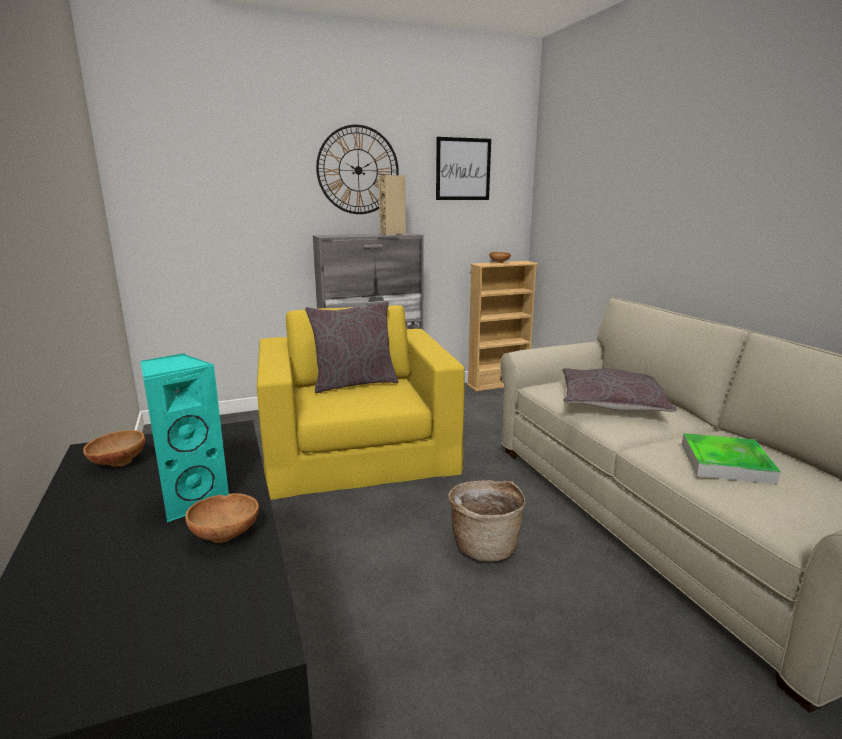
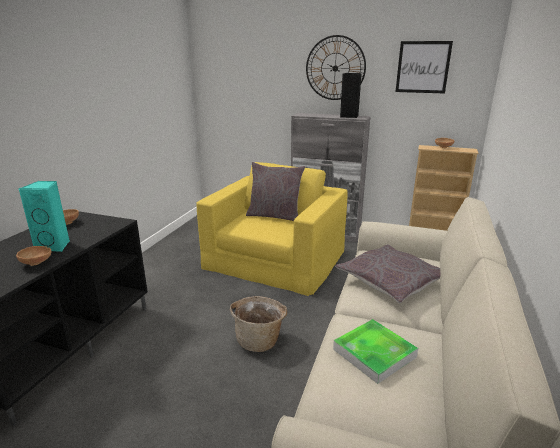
camera: 40 degrees right, 5 degrees up
beige speaker [378,175,406,235] -> black speaker [340,73,362,118]

